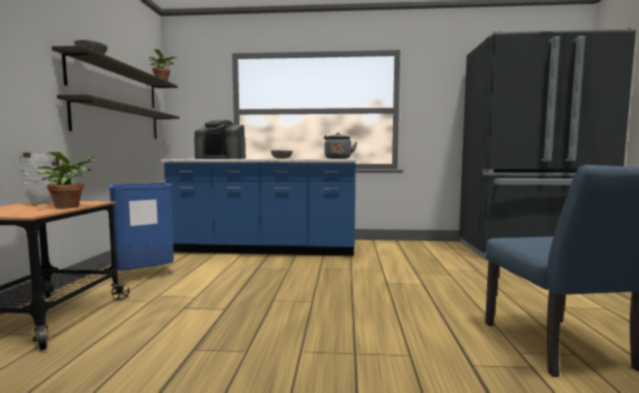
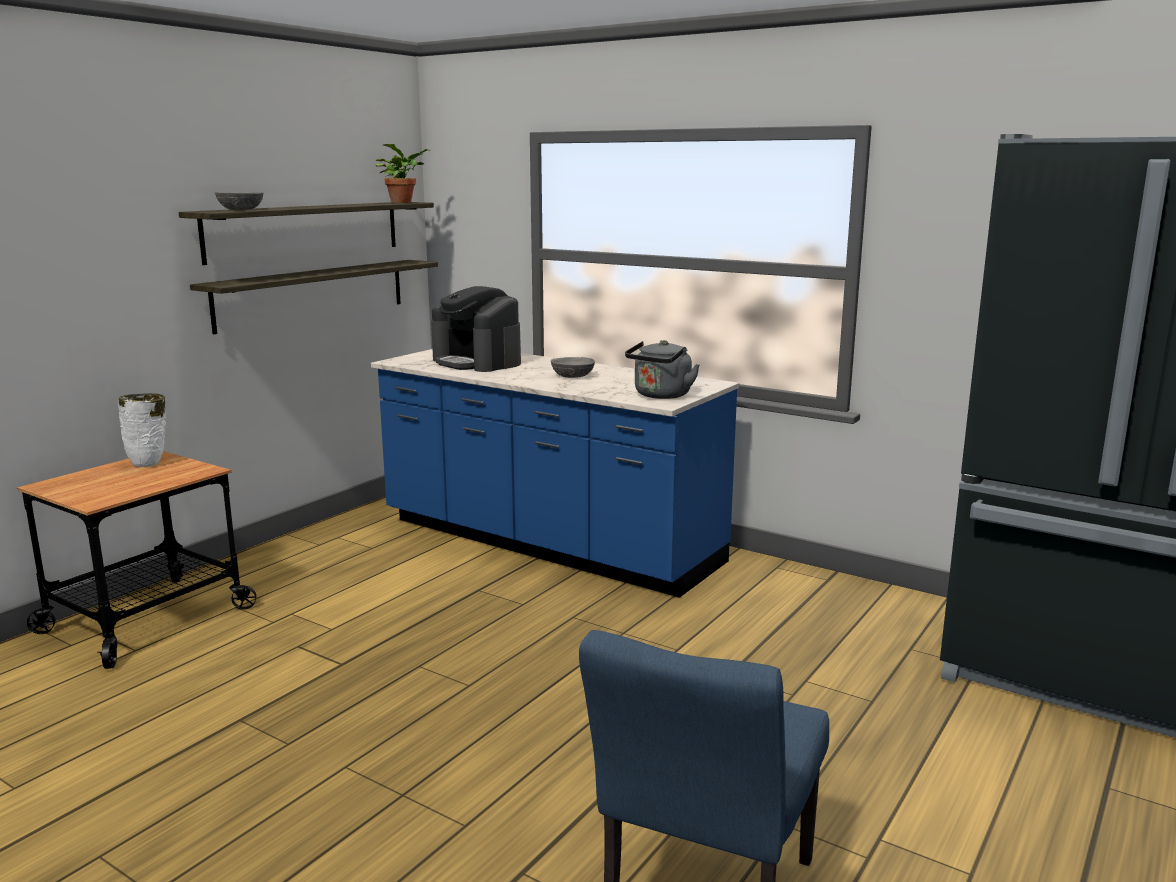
camera: 30 degrees right, 10 degrees up
potted plant [37,152,98,209] -> none
blue trash can [108,183,174,271] -> none

